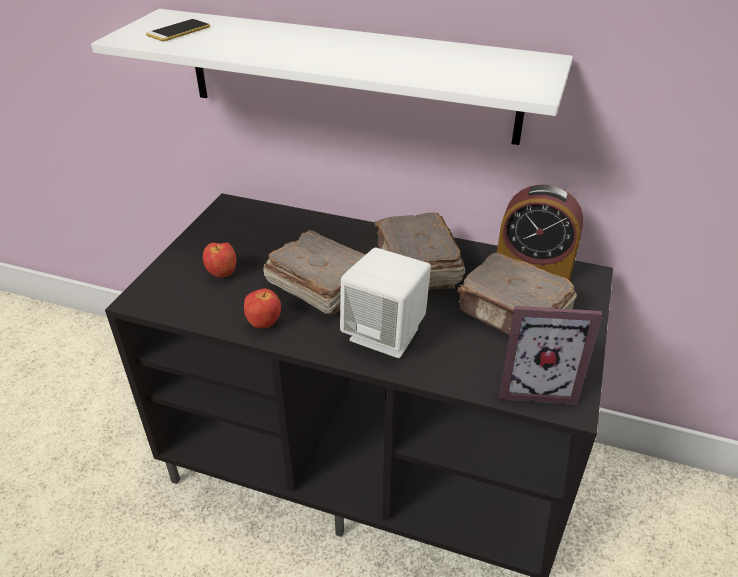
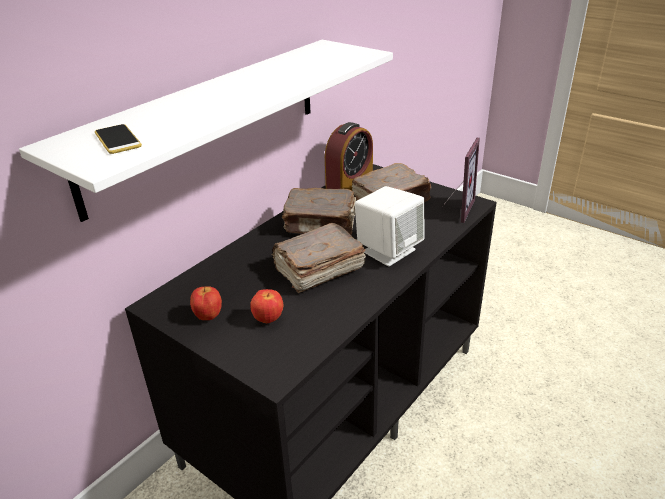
camera: 70 degrees left, 5 degrees down
apple [244,289,281,328] -> apple moved to [190,286,222,320]

